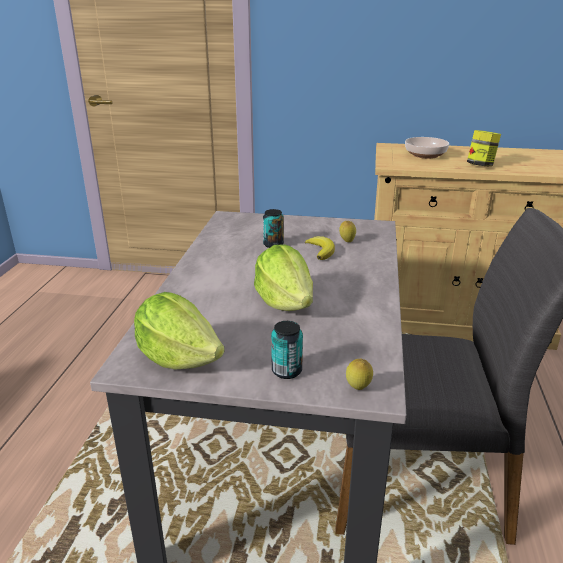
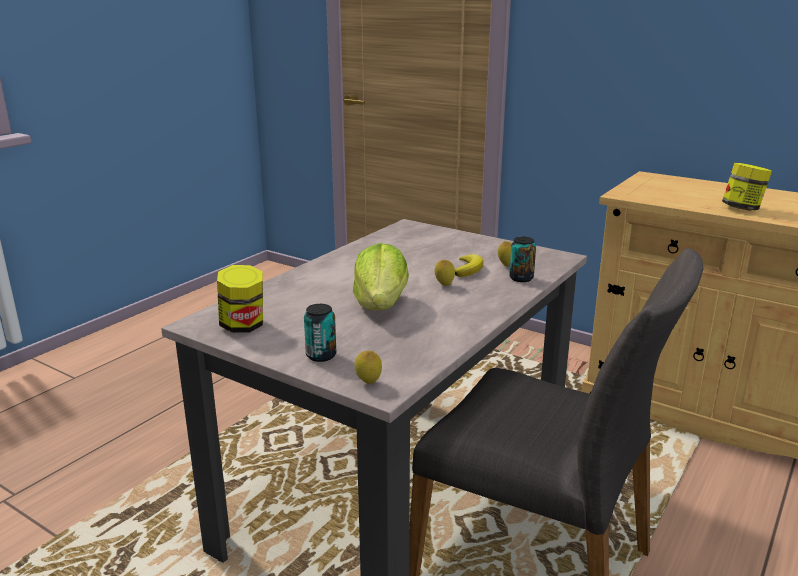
camera: 25 degrees right, 5 degrees down
lettuce [134,292,224,370] -> jar [217,265,263,333]
can [263,209,284,248] -> can moved to [509,237,536,282]
bowl [405,137,449,159] -> none
none -> lemon [435,260,455,286]

